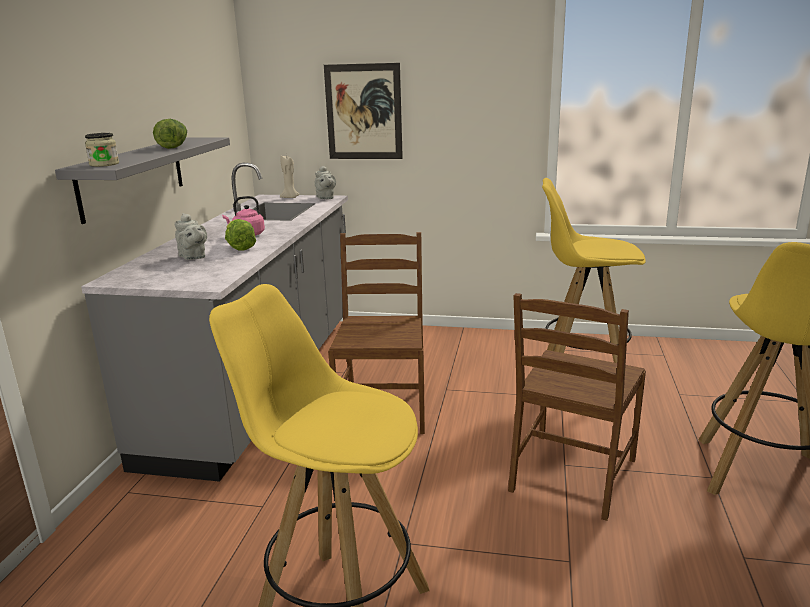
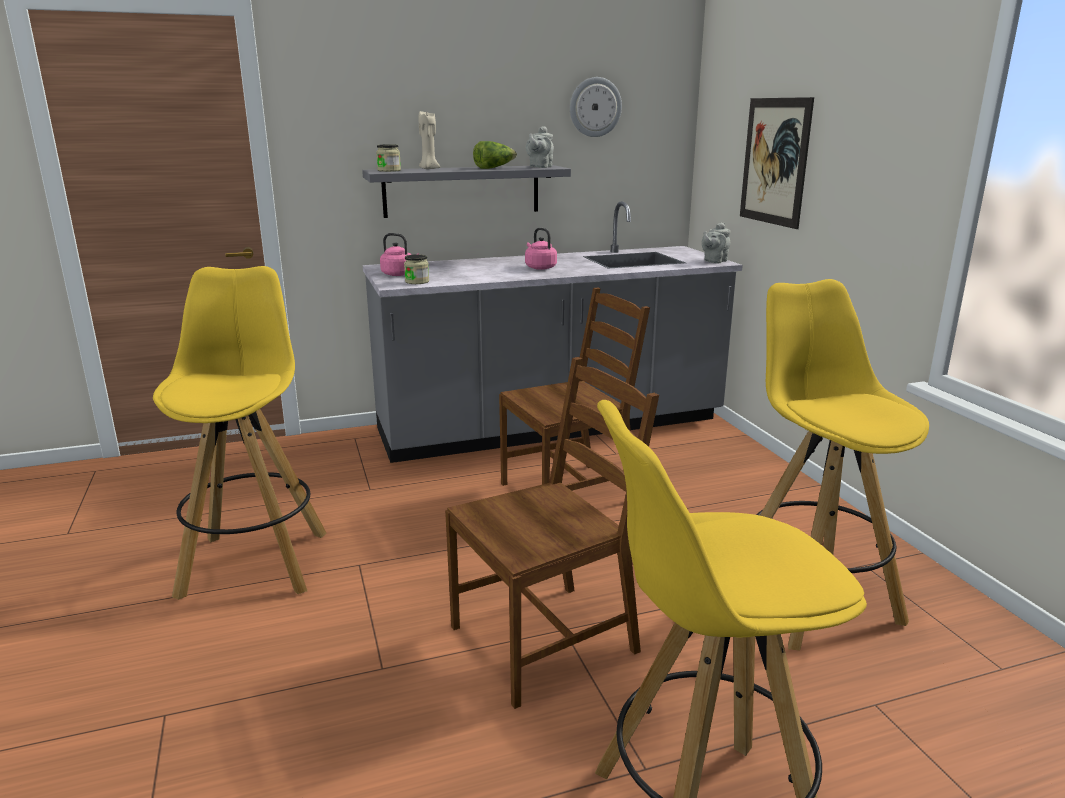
camera: 60 degrees right, 0 degrees up
grey teapot [175,213,207,260] -> grey teapot moved to [526,126,554,168]
lettuce [225,219,256,251] -> none
beige candle [280,156,300,198] -> beige candle moved to [419,111,440,169]
brown chair [508,293,646,521] -> brown chair turned 150 degrees clockwise [445,357,659,709]
none -> pink kettle [380,233,419,276]
none -> jar [404,254,429,284]
none -> wall clock [570,77,622,137]

